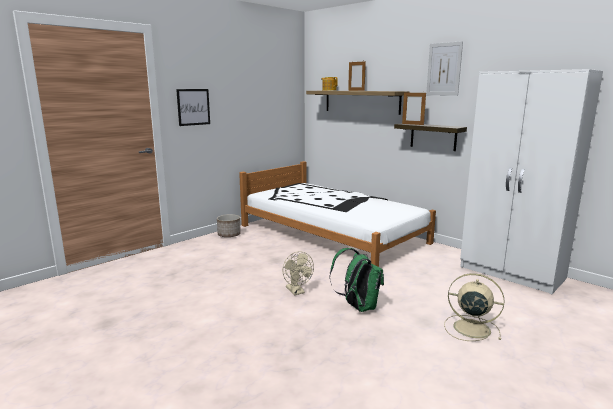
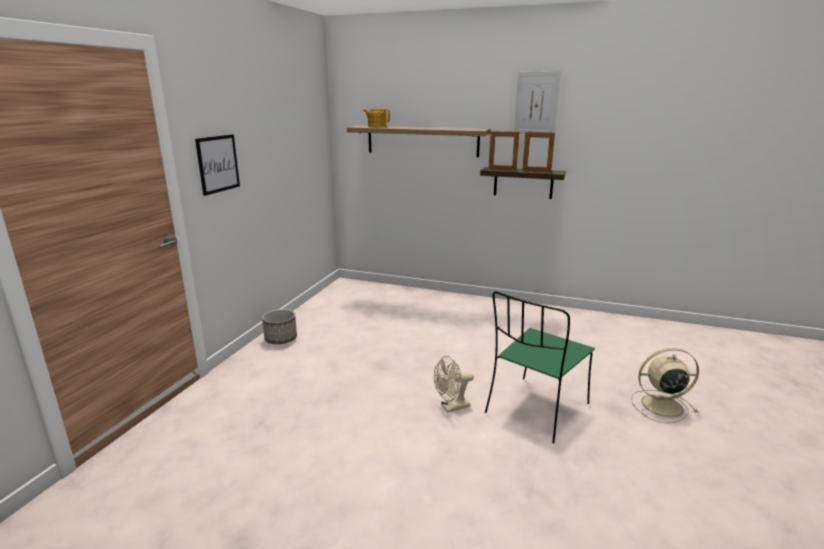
camera: 25 degrees left, 5 degrees up
white bed [239,161,436,267] -> none
beige fan [282,251,314,295] -> beige fan turned 120 degrees clockwise [434,356,474,412]
green backpack [330,248,384,312] -> green chair [485,291,595,444]
picture frame [348,61,366,91] -> picture frame moved to [522,131,555,172]
white wardrobe [460,69,603,294] -> none

